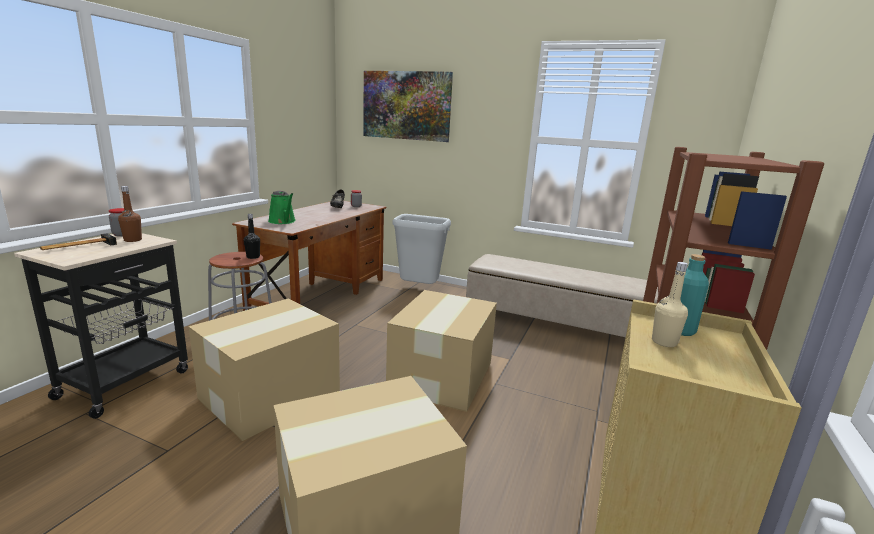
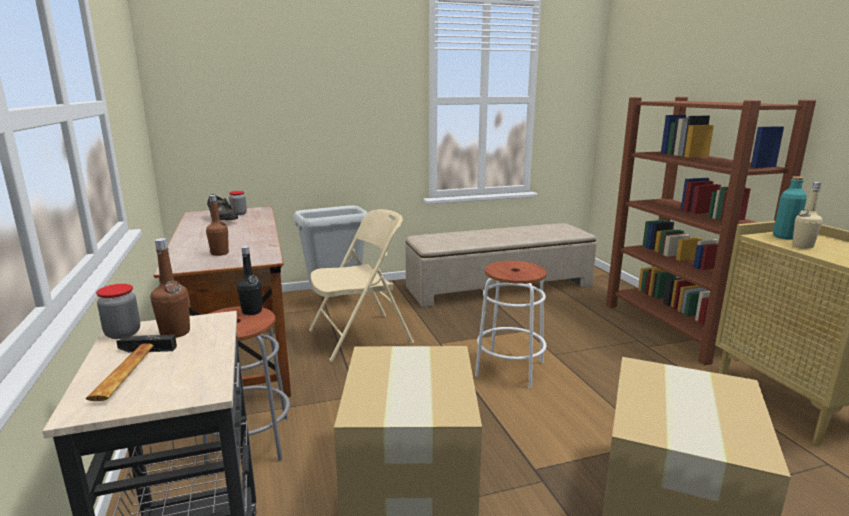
camera: 40 degrees left, 0 degrees up
green watering can [268,191,295,224] -> brown bottle [206,195,229,256]
picture [363,71,453,142] -> none
cardboard box [386,290,497,412] -> white stool [475,261,547,388]
none -> beige chair [309,209,414,363]

